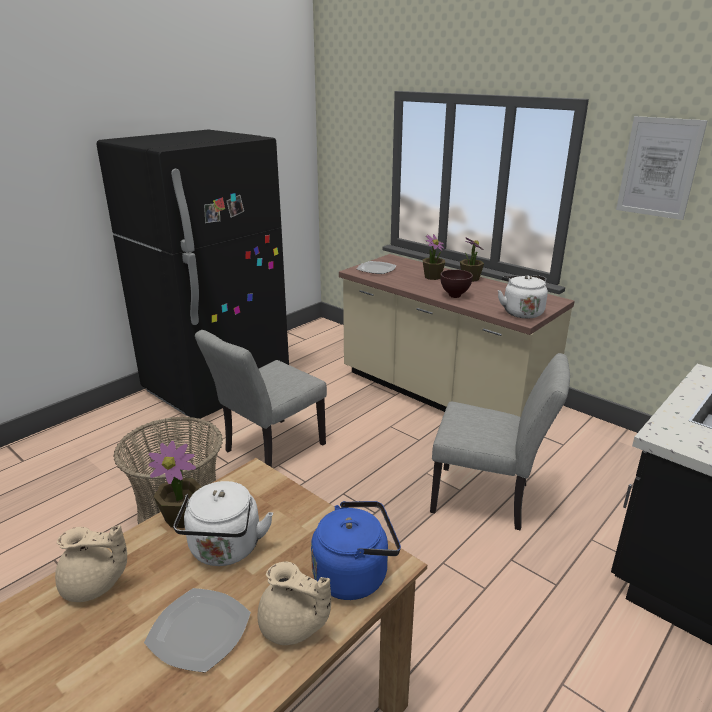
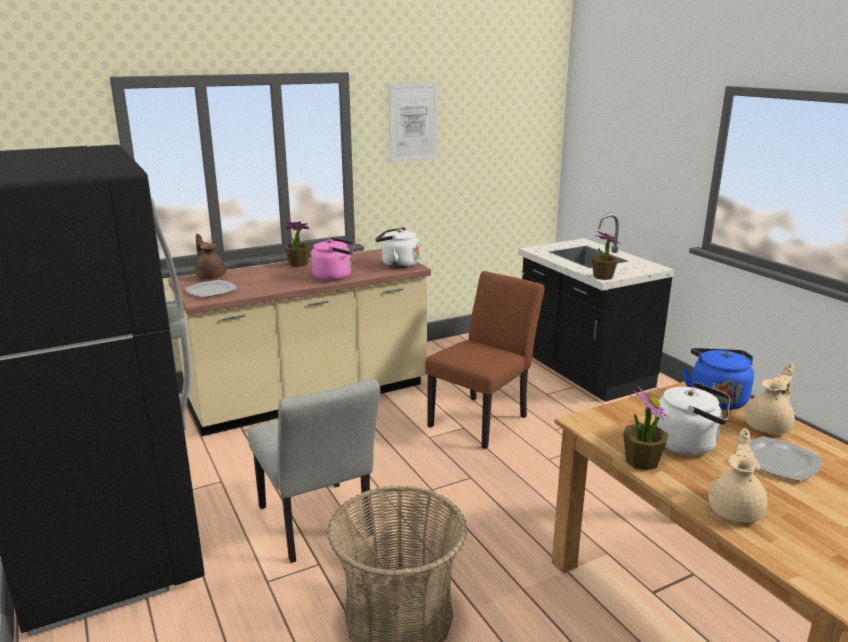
camera: 70 degrees left, 5 degrees down
potted plant [423,234,445,280] -> potted plant moved to [591,231,620,280]
grey chair [430,353,570,530] -> brown chair [425,271,544,449]
brown bowl [440,270,473,298] -> pink kettle [311,237,354,281]
none -> brown teapot [195,234,226,279]

